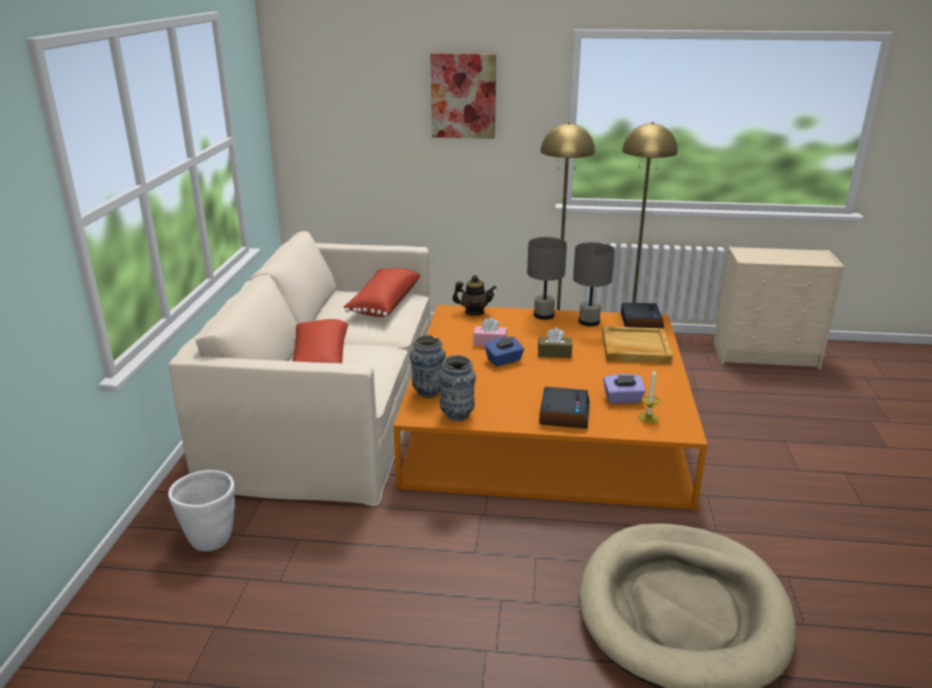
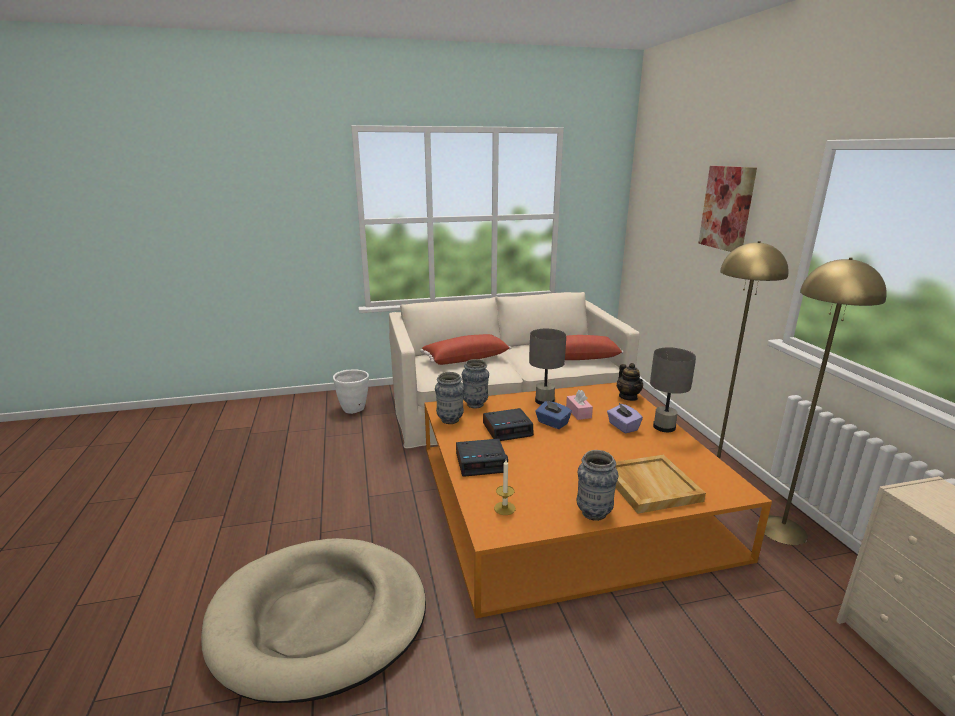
camera: 70 degrees right, 5 degrees down
brown tissue box [538,328,572,358] -> none
grey table lamp [573,242,615,326] -> grey table lamp moved to [529,329,566,405]
purple tissue box [603,374,646,404] -> purple tissue box moved to [607,403,643,433]
alarm clock [621,303,664,328] -> alarm clock moved to [483,408,534,441]
none -> vase [576,450,618,521]

